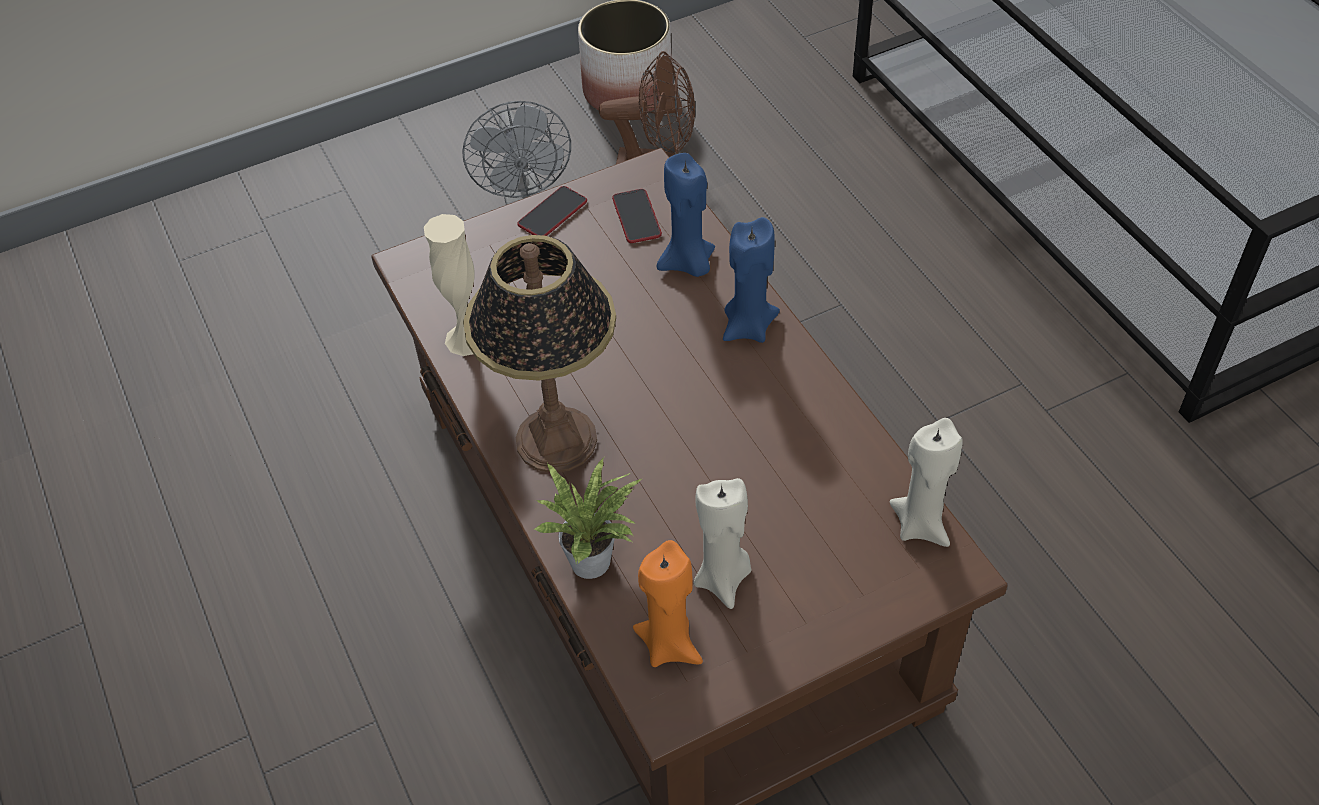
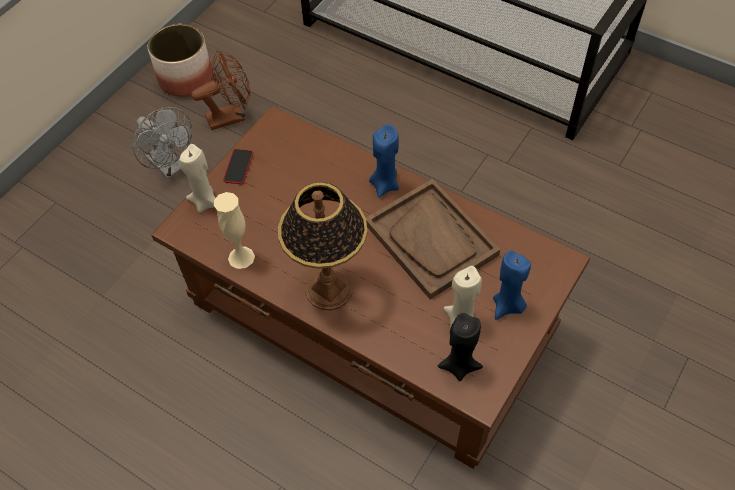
camera: 30 degrees left, 5 degrees up
potted plant [534,458,642,579] -> none
phone [612,189,662,243] -> none
orange candle [633,540,703,667] -> black candle [438,313,483,381]
blue candle [657,153,715,277] -> blue candle moved to [493,250,531,320]
beige candle [890,418,963,547] -> beige candle moved to [179,144,216,213]
none -> brown tray [366,179,500,299]

